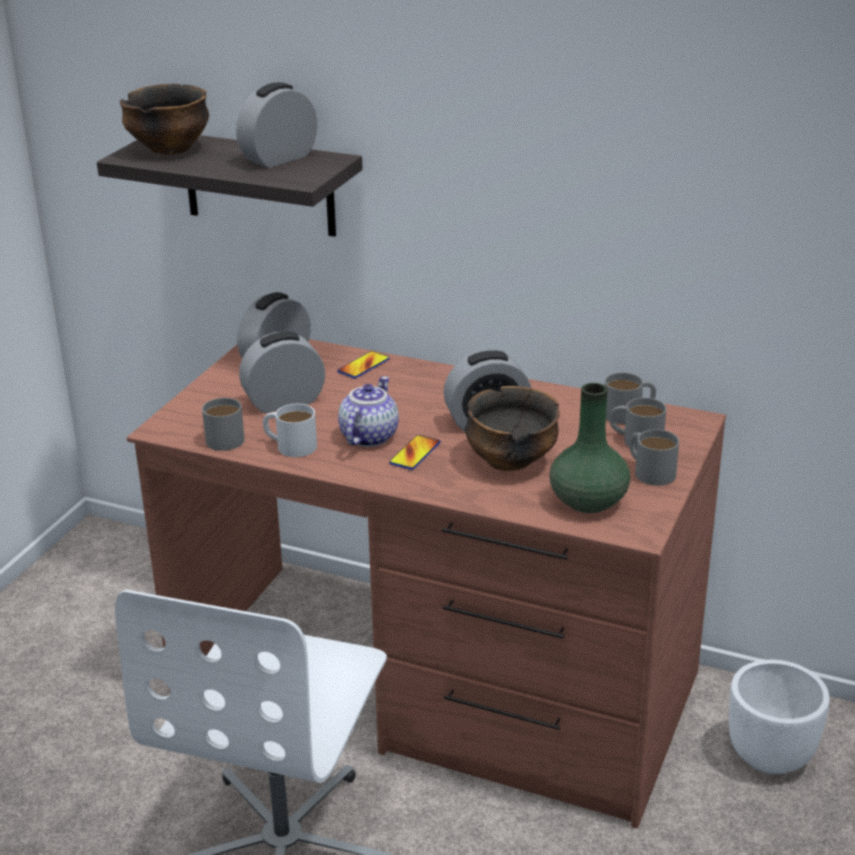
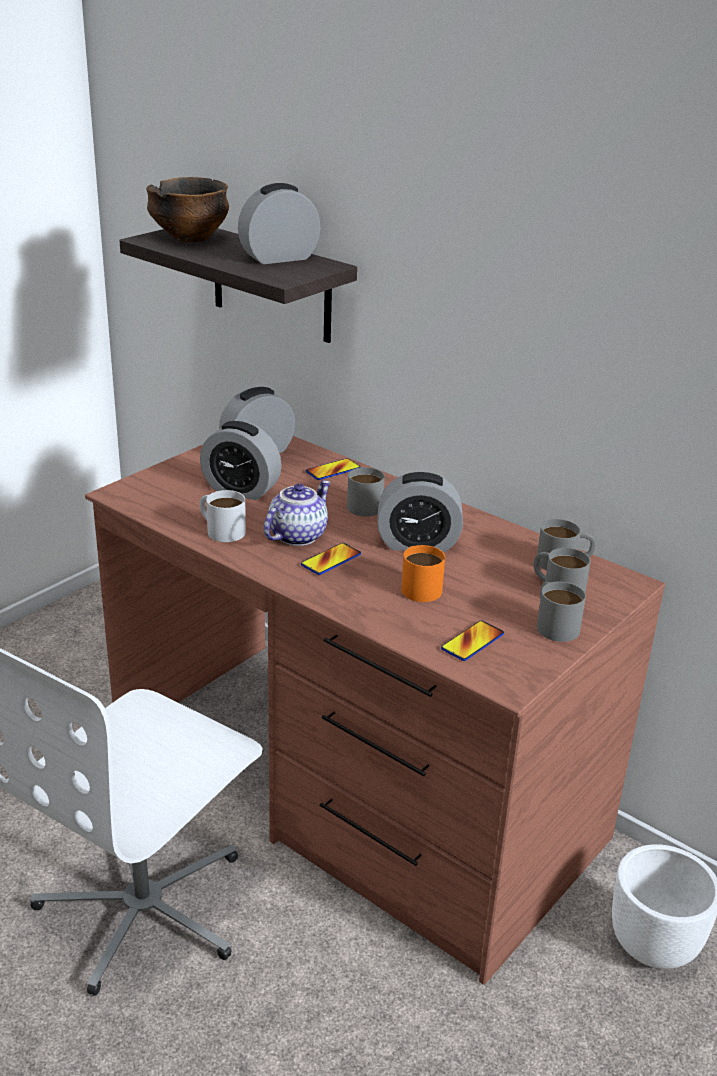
camera: 15 degrees right, 0 degrees up
grey mug [202,398,245,451] -> grey mug moved to [347,467,385,516]
alarm clock [239,331,325,413] -> alarm clock turned 150 degrees counterclockwise [200,421,282,500]
bowl [465,386,560,471] -> orange mug [401,545,445,602]
green vase [549,383,630,513] -> phone [441,621,504,661]

